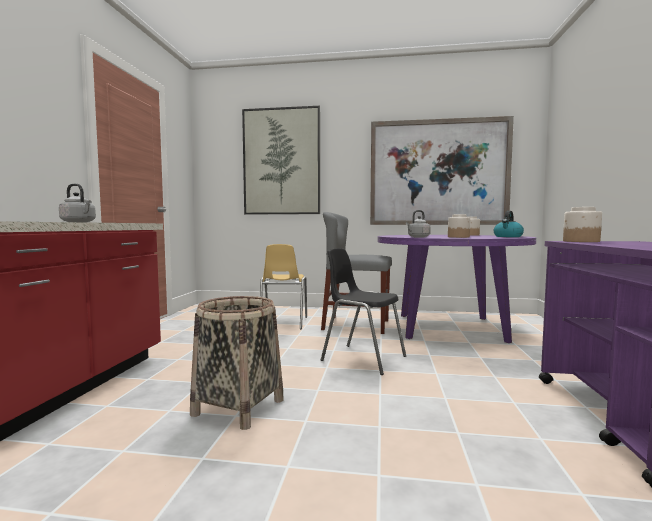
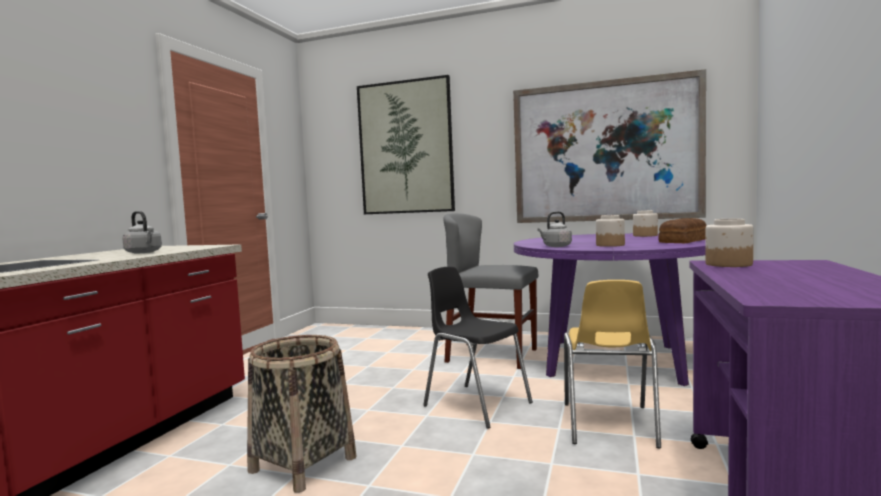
camera: 10 degrees right, 0 degrees up
yellow chair [260,244,307,329] -> yellow chair moved to [564,280,661,449]
kettle [494,211,524,237] -> bread [658,218,706,243]

